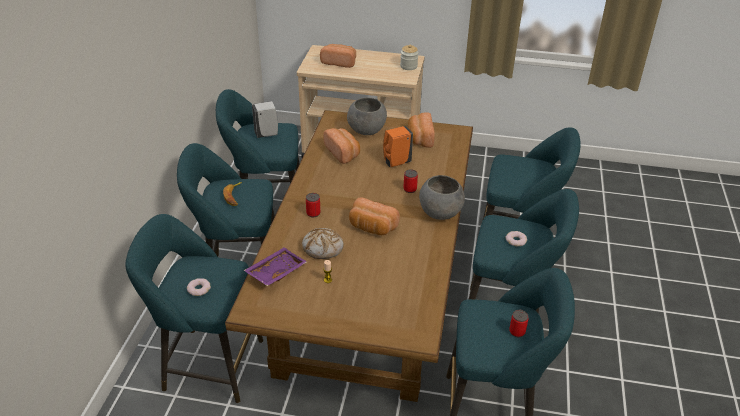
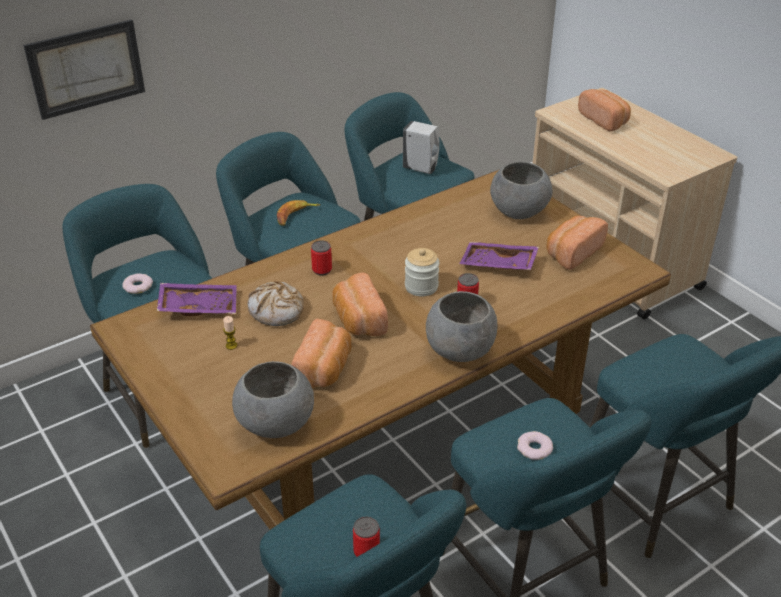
camera: 45 degrees right, 0 degrees up
bread [323,128,360,164] -> bread moved to [292,319,351,388]
orange soap dispenser [383,126,413,167] -> purple tray [459,242,539,270]
jar [400,45,419,70] -> jar moved to [405,248,439,296]
none -> picture [23,19,145,120]
none -> grey bowl [232,361,314,438]

